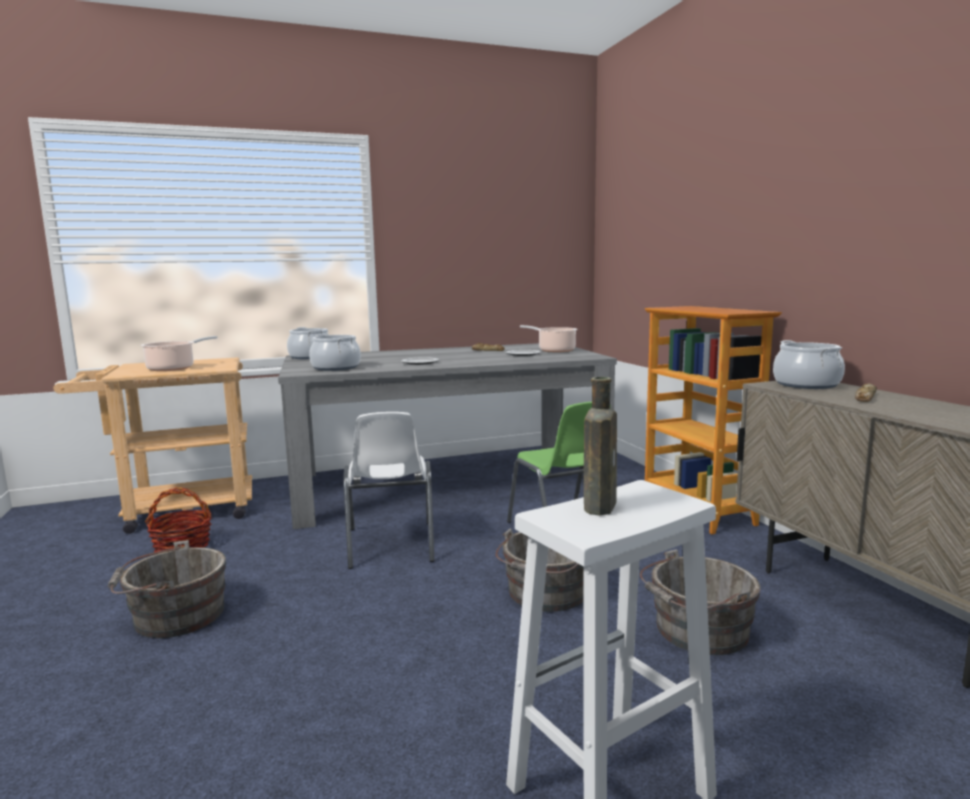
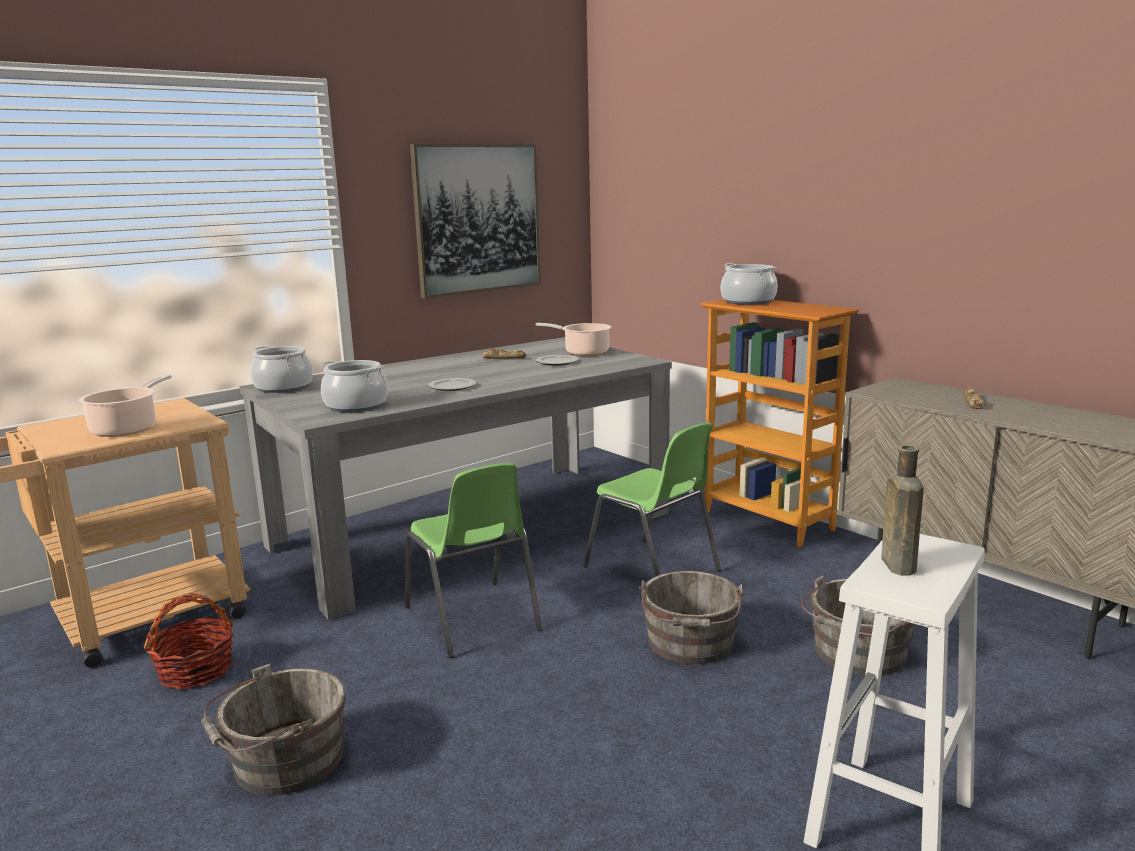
camera: 20 degrees left, 5 degrees up
white chair [343,412,434,569] -> green chair [405,463,542,658]
cooking pot [773,340,845,389] -> cooking pot moved to [721,263,778,305]
none -> picture [410,144,540,298]

